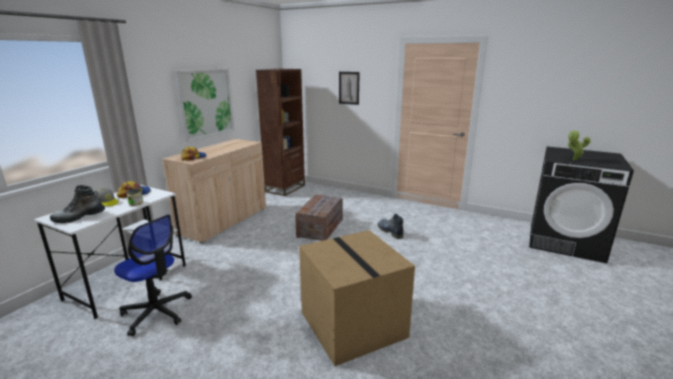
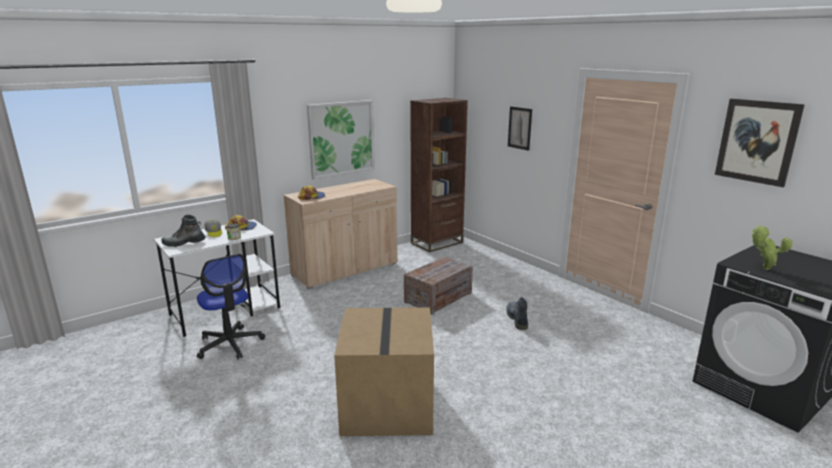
camera: 25 degrees right, 0 degrees up
none -> picture [715,99,805,187]

